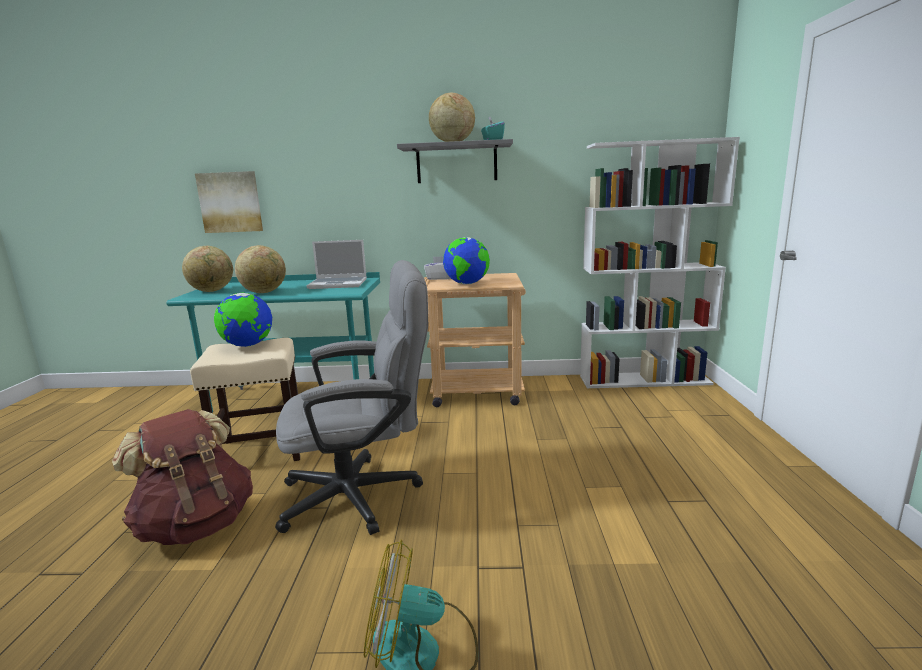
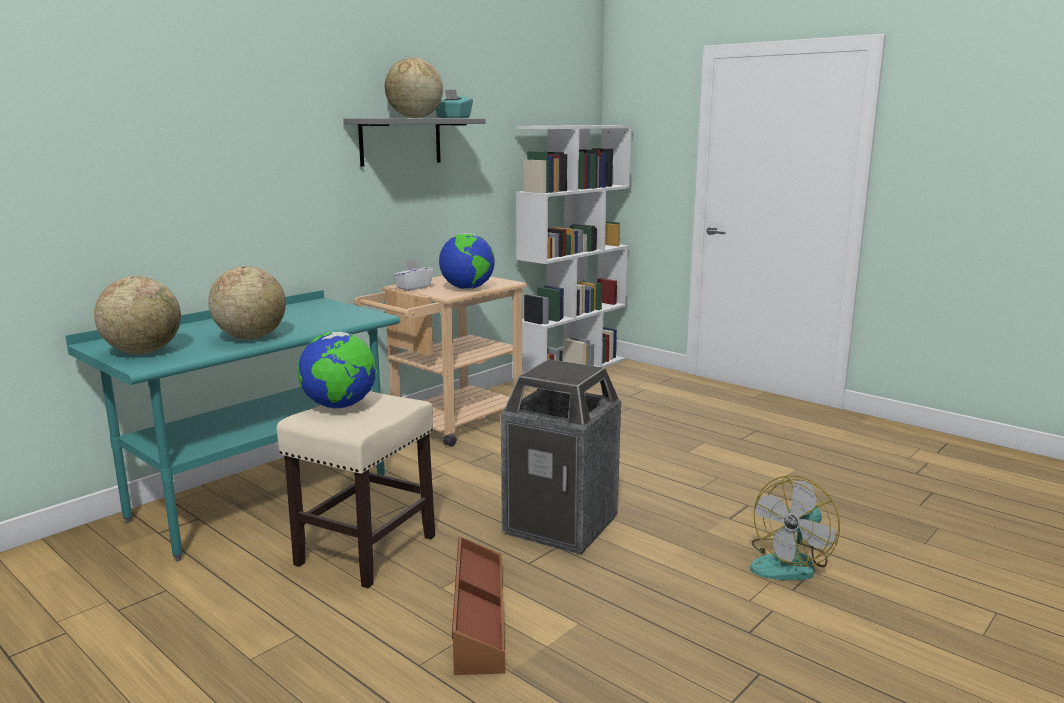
camera: 50 degrees left, 0 degrees up
brown backpack [112,409,253,545] -> brown storage box [452,536,505,675]
picture [195,171,263,233] -> none
grey office chair [275,260,428,535] -> trash can [501,359,621,555]
laptop [306,240,367,289] -> none

